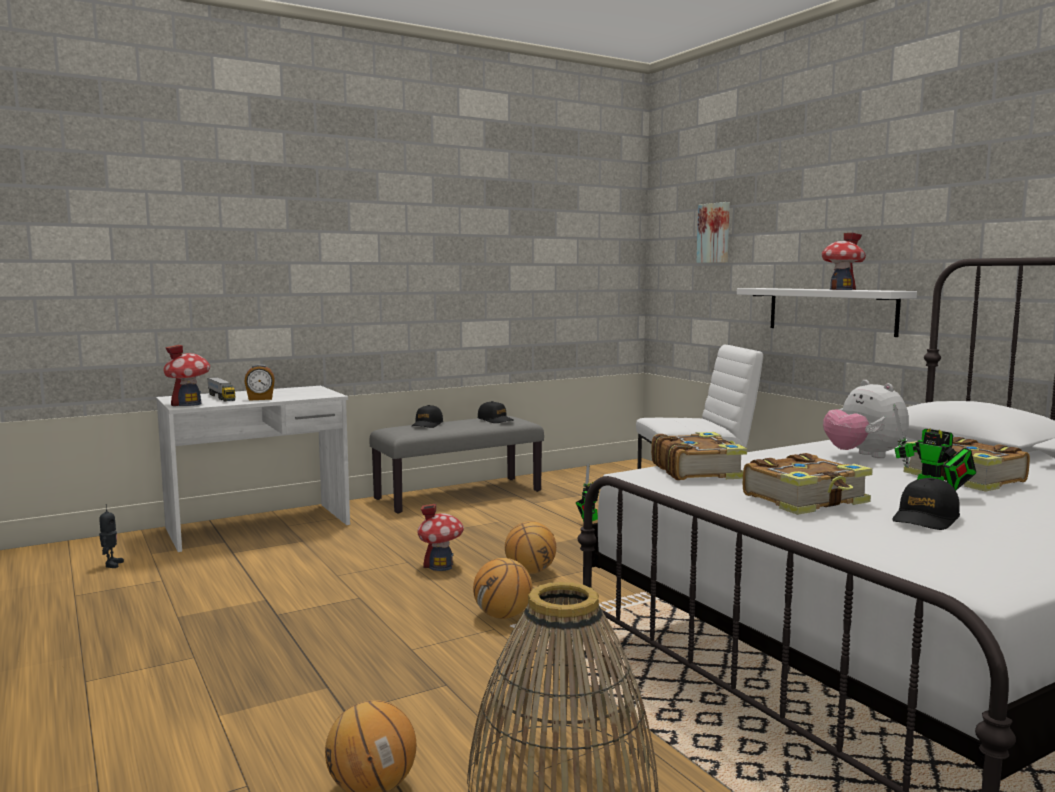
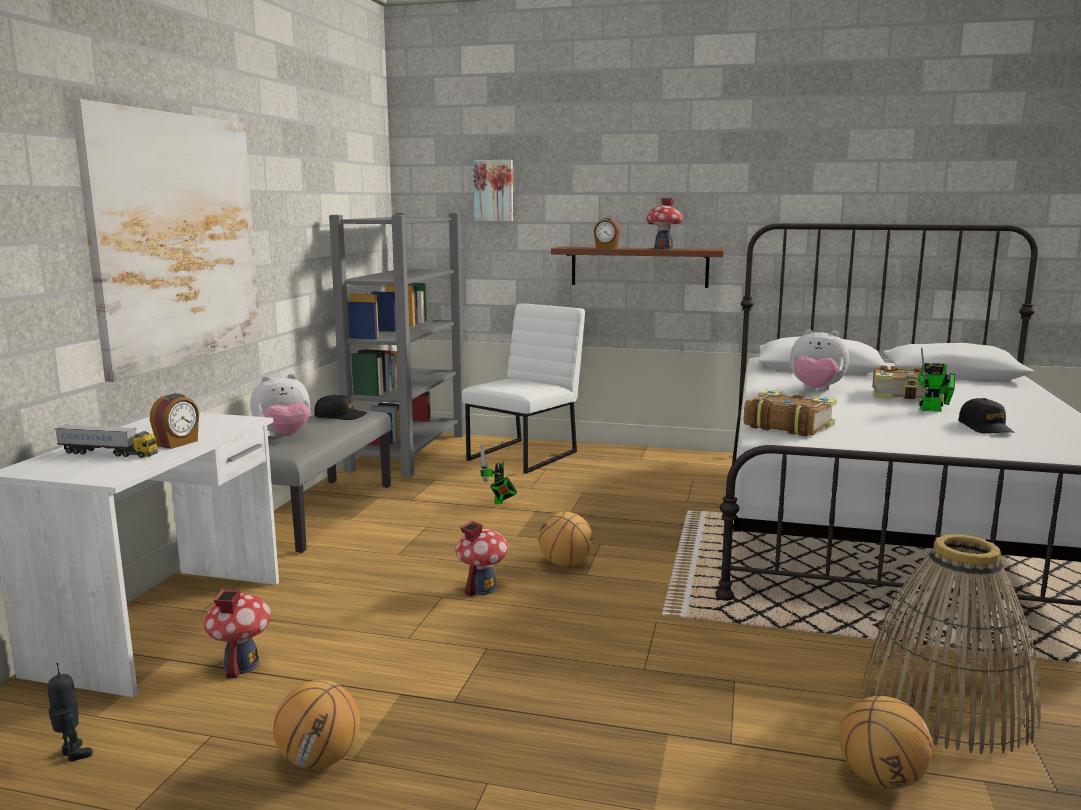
camera: 45 degrees left, 5 degrees up
toy house [163,345,210,406] -> toy house moved to [203,589,271,678]
black cap [411,405,443,428] -> plush toy [250,374,310,437]
basketball [473,558,533,619] -> basketball moved to [273,680,360,769]
white shelf [737,288,917,337] -> brown shelf [551,247,725,288]
book [743,453,873,515] -> none
none -> picture [71,99,262,382]
none -> grey bookcase [329,213,465,477]
none -> alarm clock [594,218,620,249]

